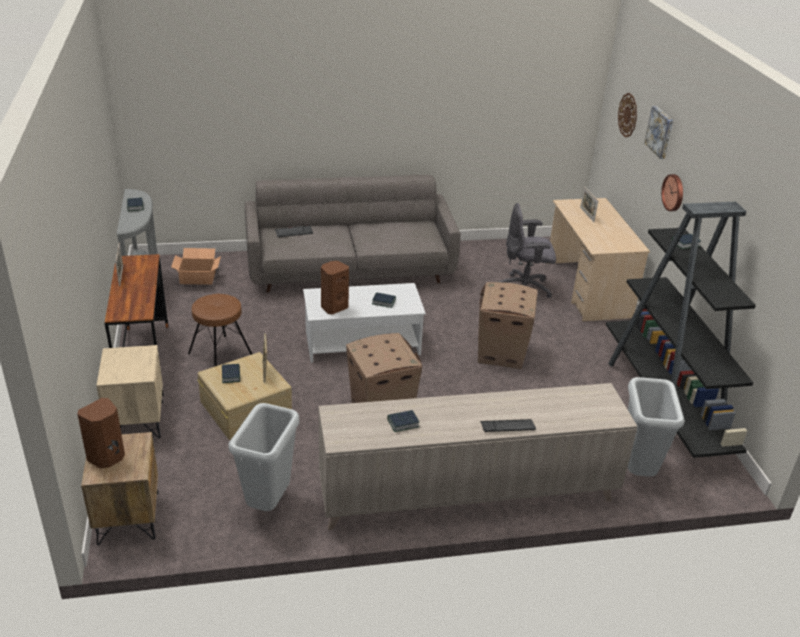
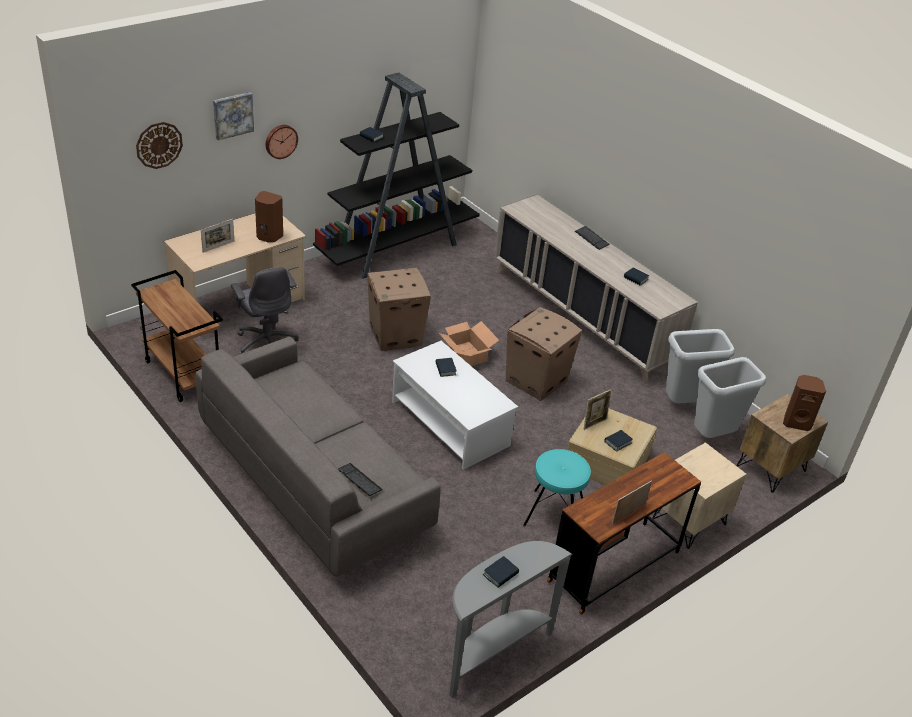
camera: 120 degrees left, 5 degrees up
cardboard box [171,248,221,285] -> cardboard box moved to [439,321,499,366]
brown stool [188,294,252,367] -> turquoise stool [523,449,591,527]
brown speaker [321,261,349,315] -> brown speaker moved to [255,191,283,243]
grey trash can [628,377,685,477] -> grey trash can moved to [694,357,766,438]
none -> brown cart [131,270,223,402]

